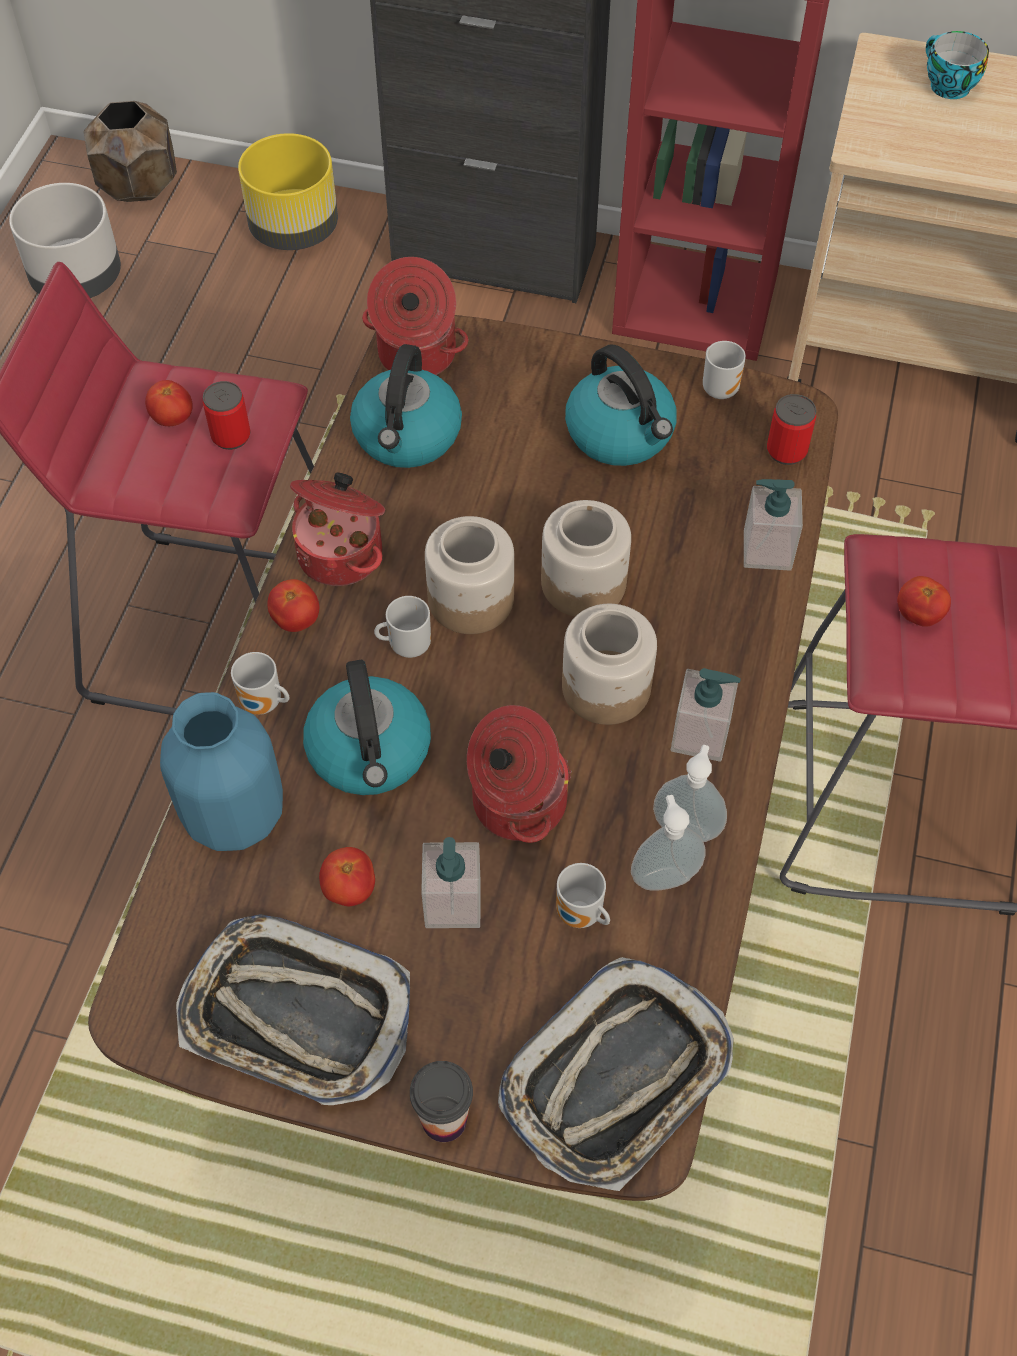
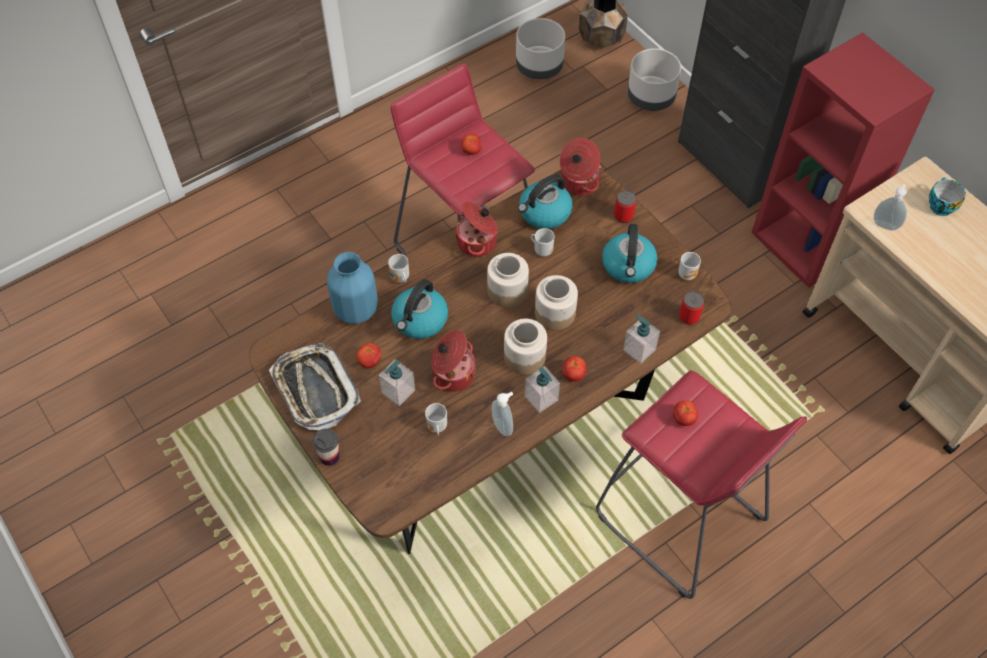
camera: 40 degrees right, 0 degrees up
can [203,381,250,450] -> can moved to [614,190,636,223]
yellow planter [238,133,338,250] -> grey planter [627,48,681,111]
tomato [267,579,319,632] -> tomato moved to [562,356,586,382]
mug [374,596,431,658] -> mug moved to [531,228,555,256]
tray [498,957,734,1191] -> none
soap dispenser [631,795,706,891] -> soap dispenser moved to [874,184,907,231]

